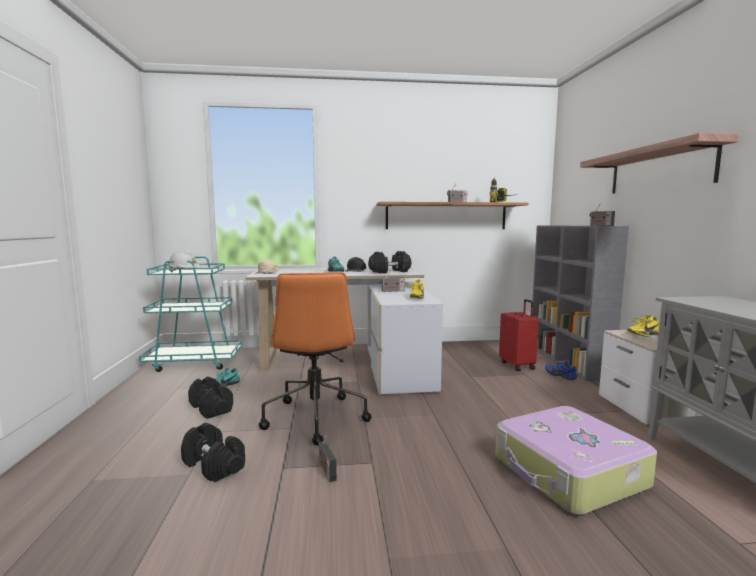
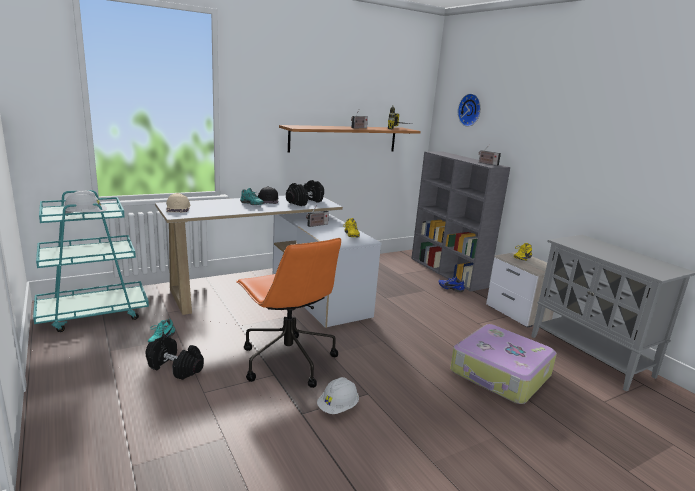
camera: 25 degrees left, 10 degrees up
black dumbbell [181,423,245,482] -> none
radio [319,436,337,482] -> white hard hat [317,377,359,414]
red suitcase [499,299,539,371] -> none
shelf [580,133,739,194] -> none
none -> wall clock [458,93,481,127]

